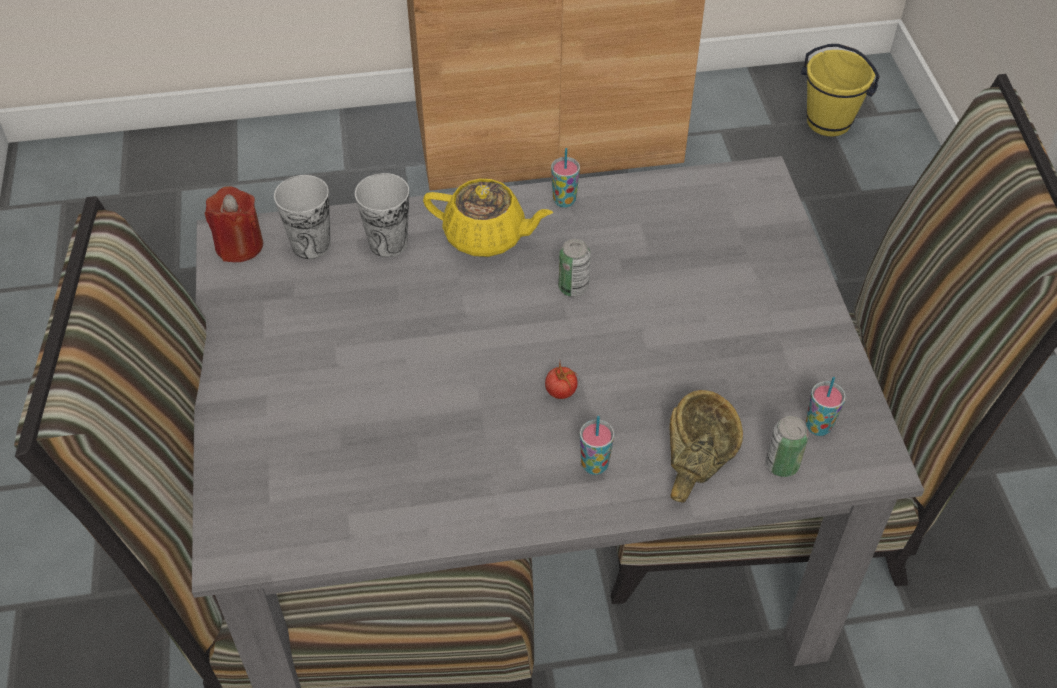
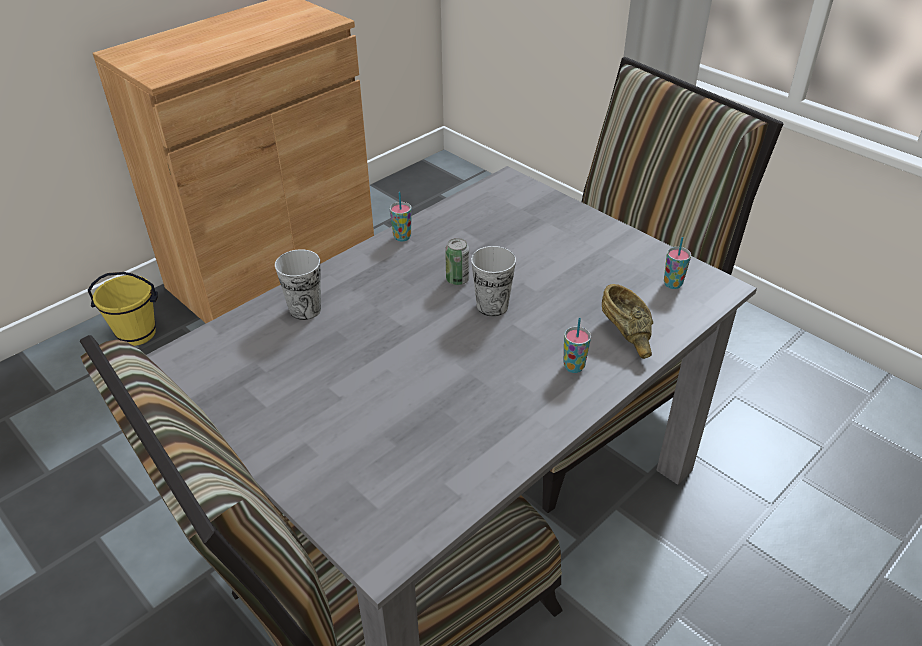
camera: 35 degrees left, 10 degrees down
red candle [205,186,263,262] -> none
cup [274,175,331,259] -> cup moved to [471,246,516,317]
yellow teapot [423,179,553,257] -> none
tomato [545,362,578,399] -> none
can [765,416,809,477] -> none
yellow bucket [801,44,880,137] -> yellow bucket moved to [88,272,158,346]

